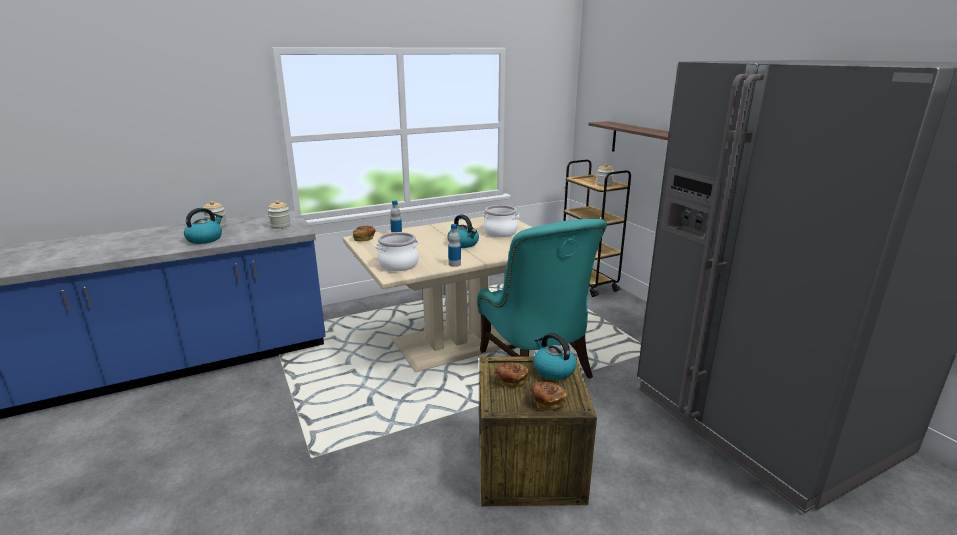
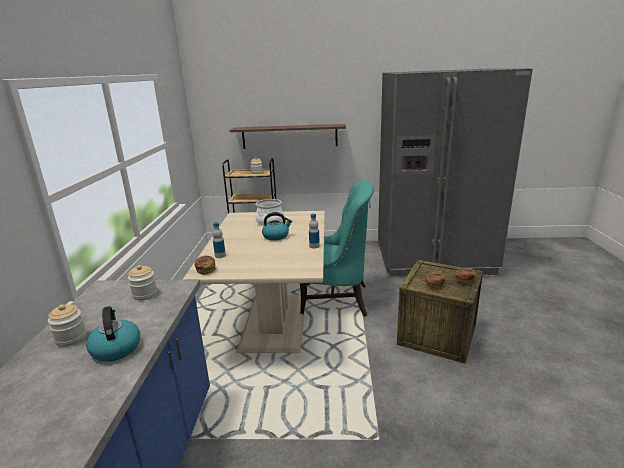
camera: 60 degrees left, 0 degrees up
cooking pot [375,232,419,271] -> none
kettle [533,333,576,380] -> none

